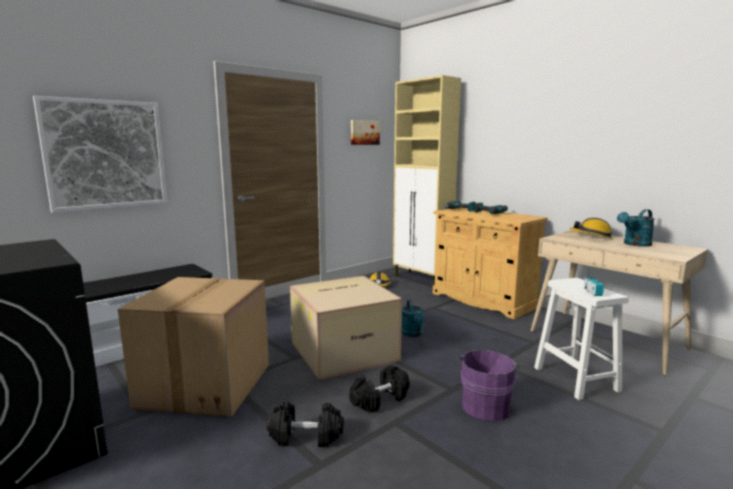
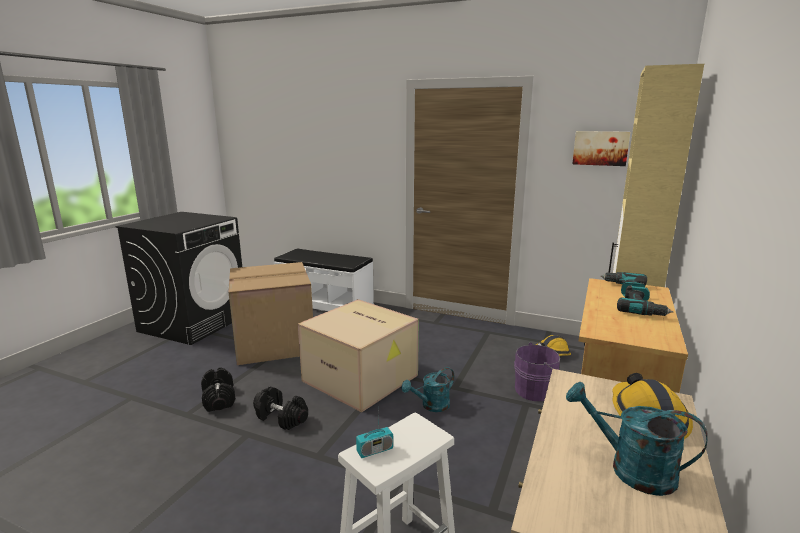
camera: 65 degrees right, 5 degrees up
picture [33,96,167,212] -> none
purple bucket [460,350,519,421] -> purple bucket moved to [514,343,560,401]

